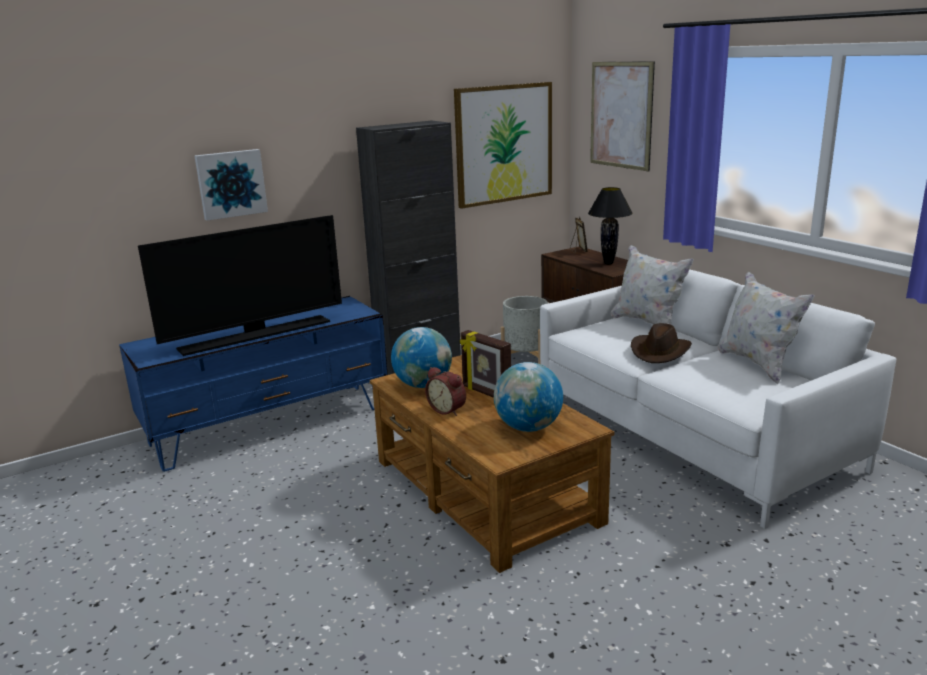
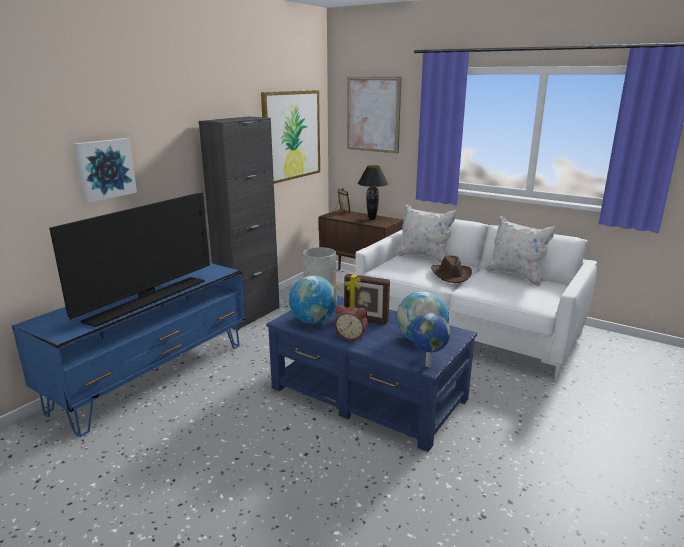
camera: 25 degrees left, 0 degrees up
brown coffee table [370,355,614,573] -> blue coffee table [266,296,477,452]
none -> globe [411,313,450,367]

